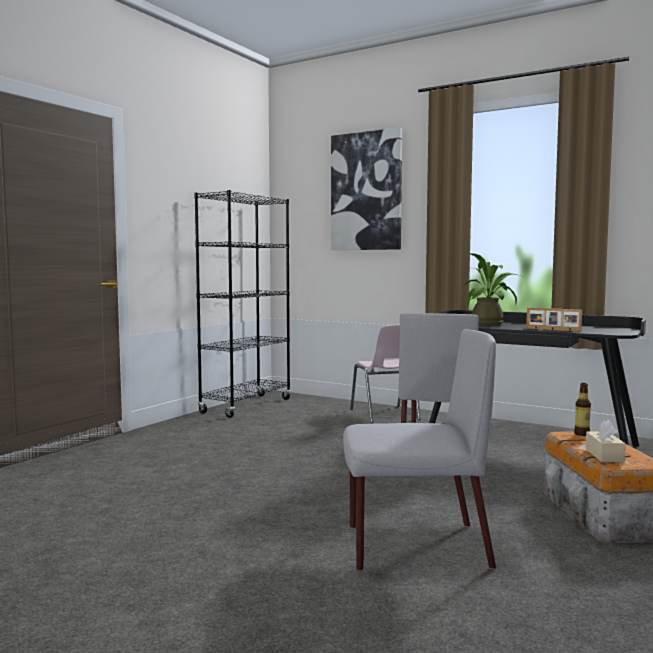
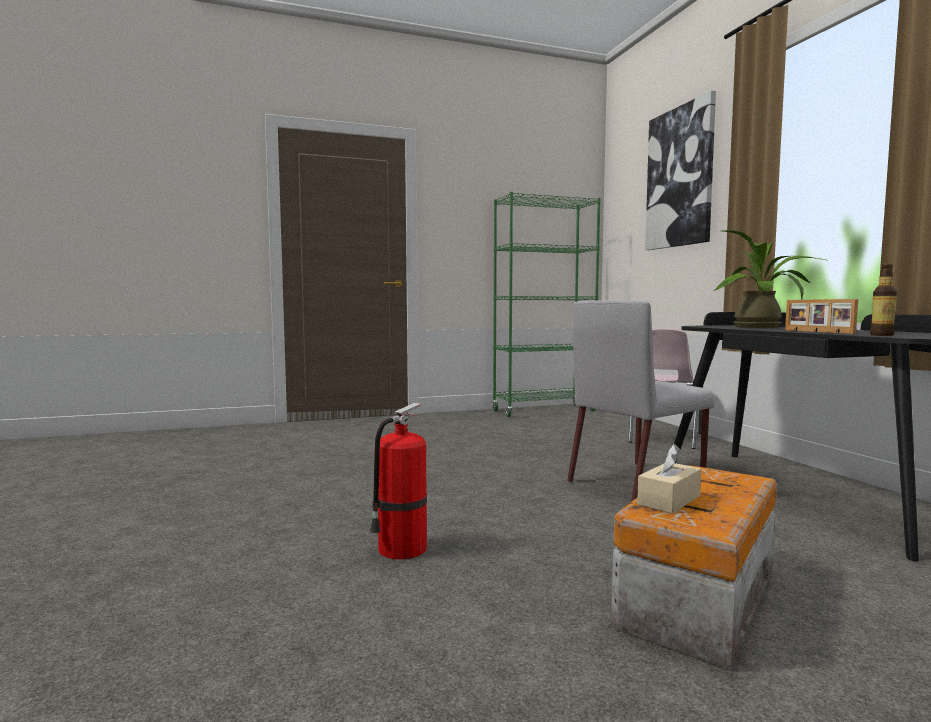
camera: 40 degrees right, 0 degrees up
black bookcase [194,190,291,418] -> green bookcase [492,192,601,417]
grey chair [343,329,496,571] -> fire extinguisher [370,403,427,559]
bottle [574,383,591,436] -> bottle moved to [870,264,897,336]

